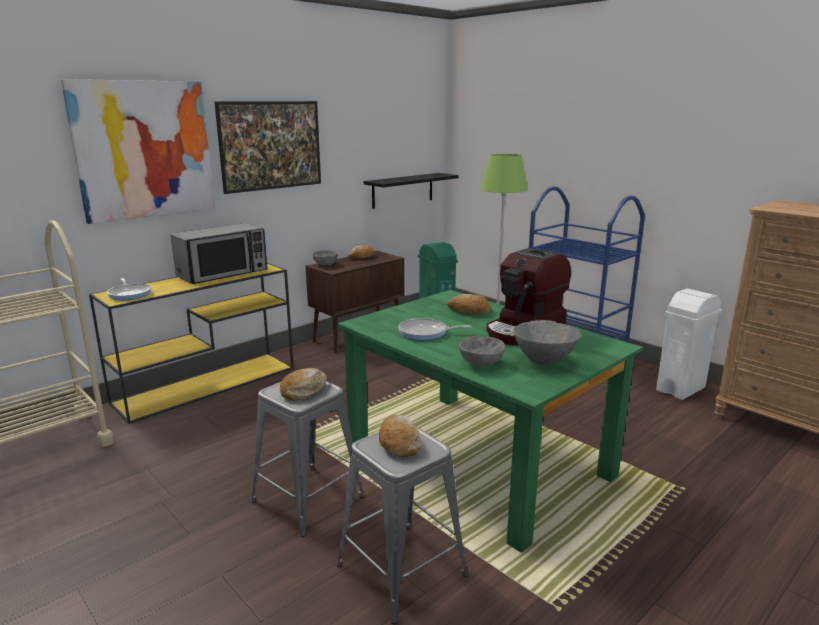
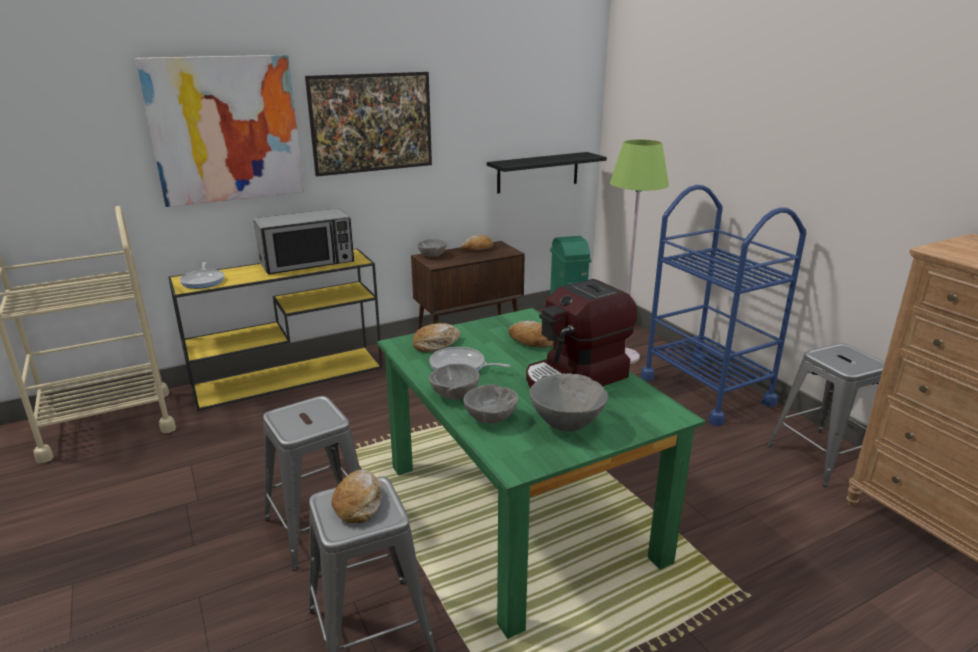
camera: 15 degrees right, 5 degrees up
bread [280,368,327,401] -> bread moved to [412,323,461,353]
white trash can [656,288,722,400] -> grey stool [767,343,885,487]
none -> grey bowl [429,364,480,400]

